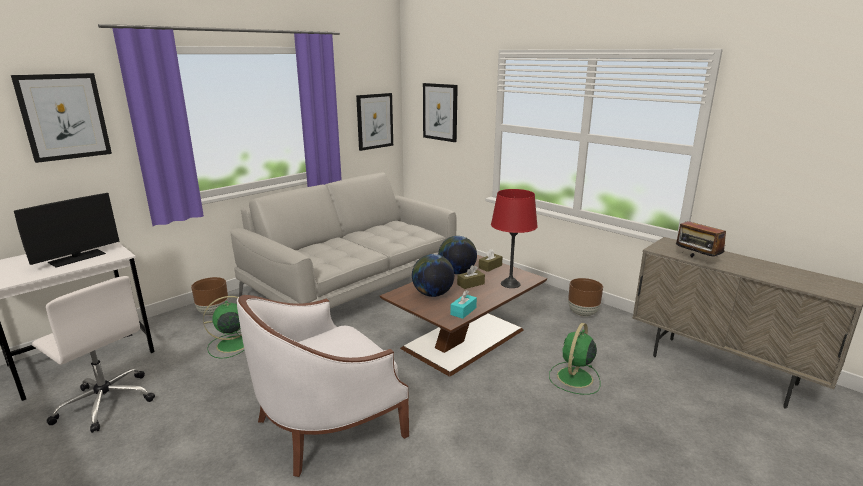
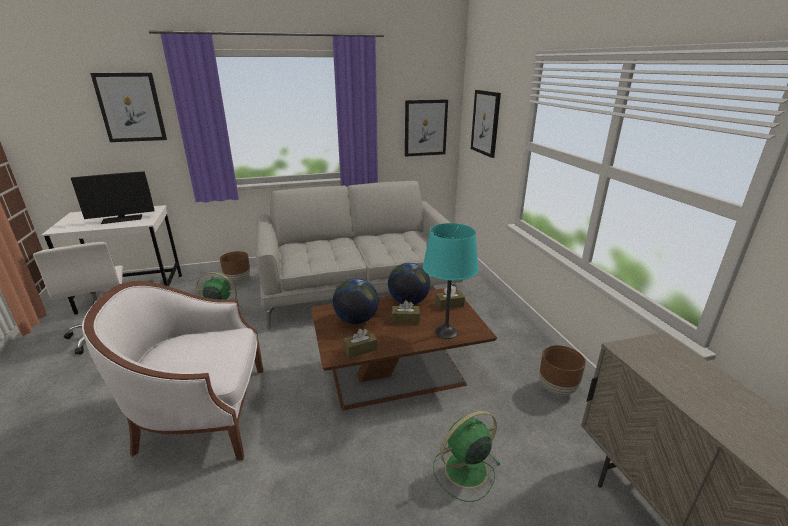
camera: 30 degrees right, 5 degrees up
turquoise tissue box [450,290,477,319] -> brown tissue box [343,329,377,358]
red table lamp [491,189,538,288] -> turquoise table lamp [423,223,479,339]
radio [676,215,726,257] -> none

